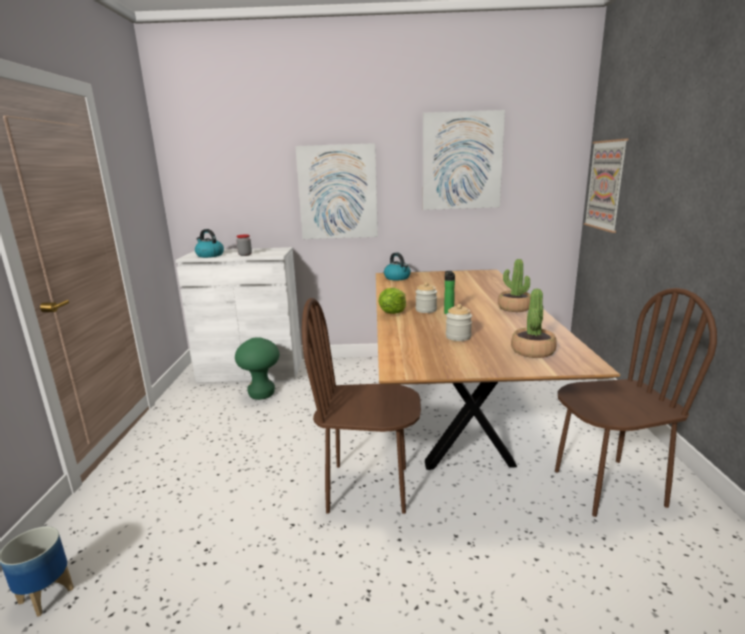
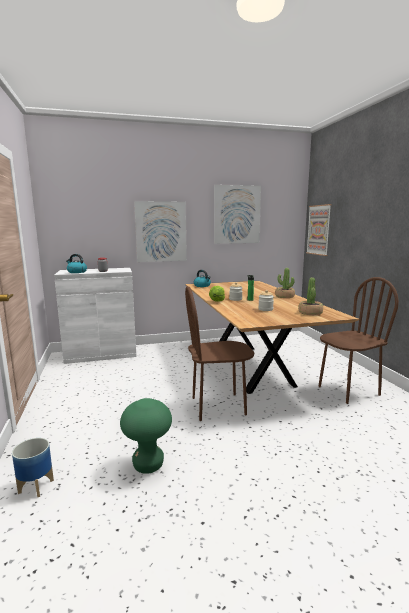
camera: 15 degrees left, 5 degrees down
green stool [235,337,279,400] -> green stool moved to [120,398,172,474]

